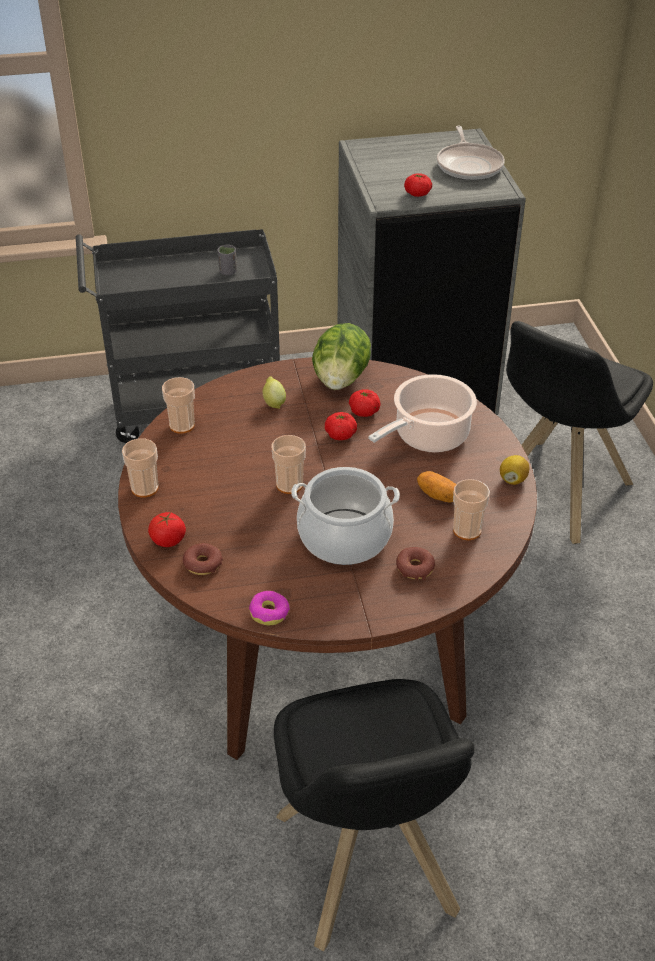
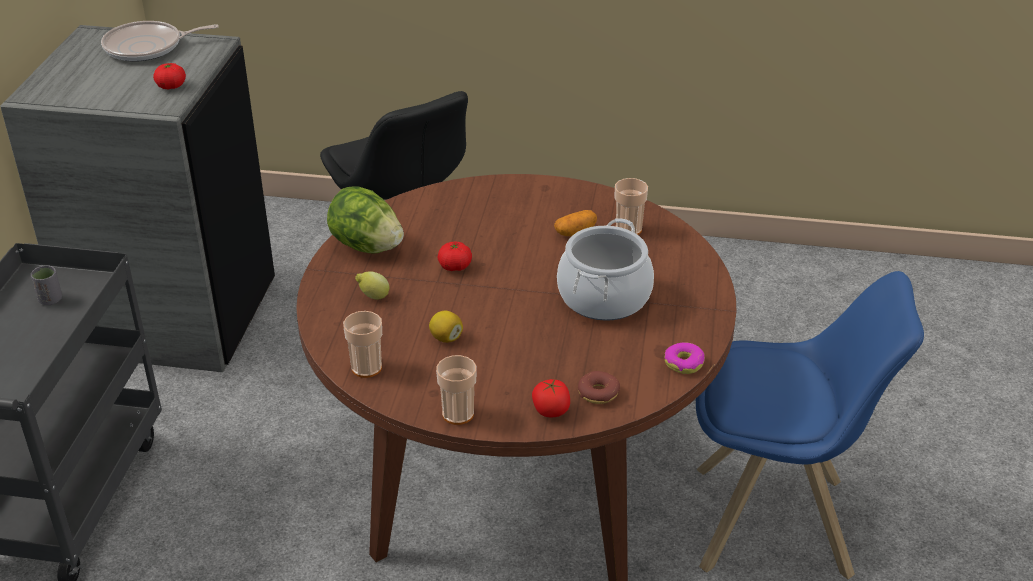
camera: 70 degrees left, 5 degrees down
cup [271,435,306,494] -> none
black chair [274,679,475,951] -> blue chair [696,271,924,579]
tomato [349,389,381,417] -> none
cooking pot [368,374,477,452] -> none
donut [396,547,435,580] -> none
frying pan [437,126,505,180] -> frying pan turned 150 degrees clockwise [101,21,219,62]
lemon [500,455,529,485] -> lemon moved to [429,310,463,343]

